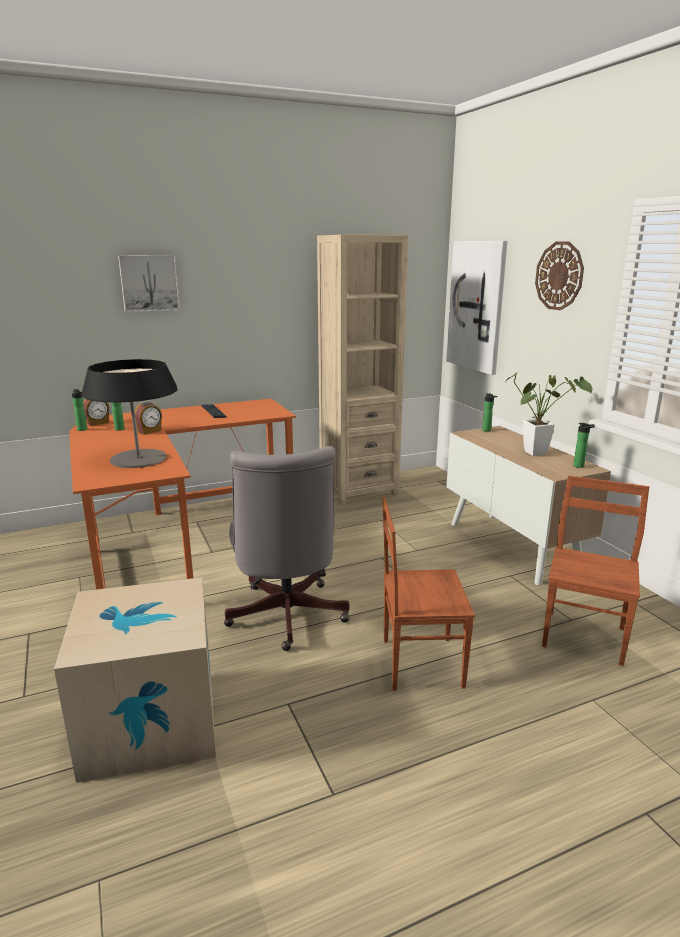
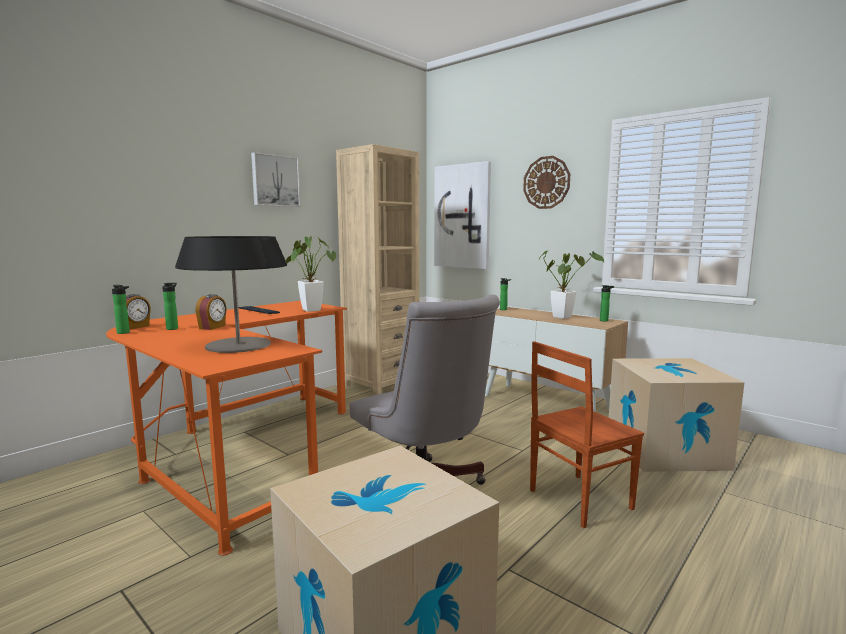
camera: 25 degrees left, 10 degrees down
picture [118,255,180,312] -> picture moved to [251,152,301,207]
brown chair [542,476,649,666] -> cardboard box [609,358,745,472]
none -> potted plant [286,236,336,312]

